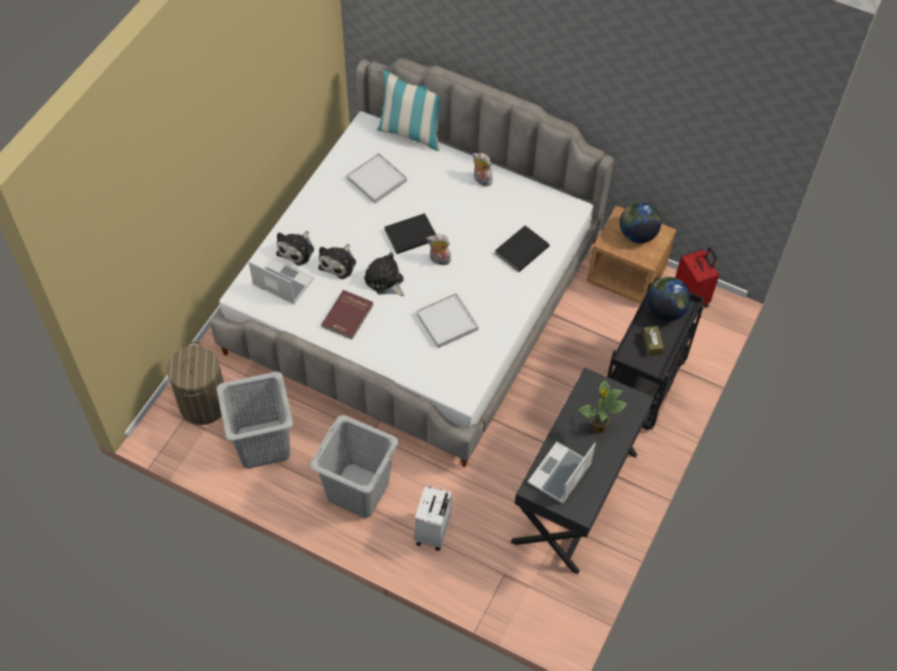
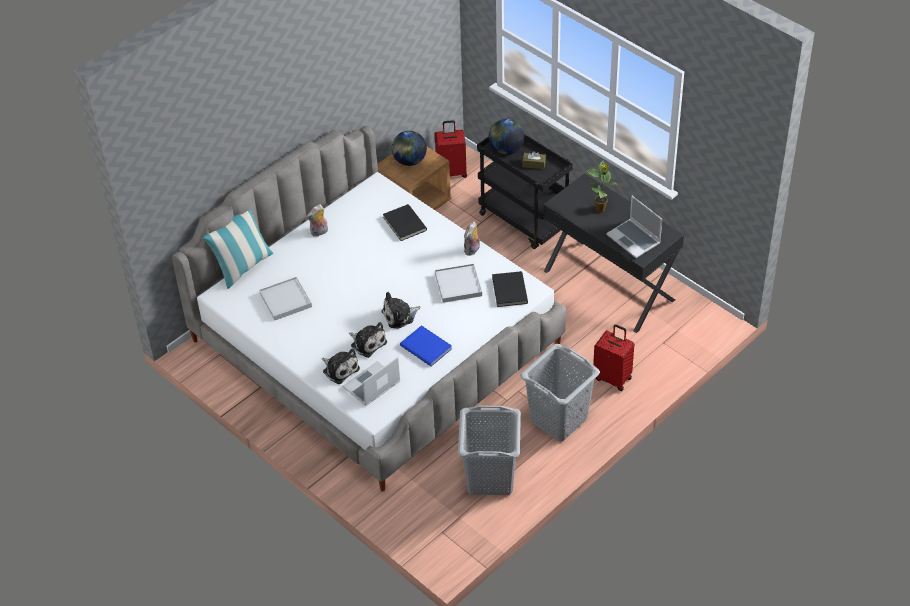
camera: 70 degrees left, 10 degrees down
laundry basket [167,341,224,425] -> none
red book [321,290,373,340] -> blue book [400,325,452,366]
black book [384,213,436,254] -> black book moved to [492,271,528,307]
white suitcase [415,485,452,551] -> red suitcase [593,324,634,391]
plush toy [426,234,451,265] -> plush toy moved to [464,222,480,256]

